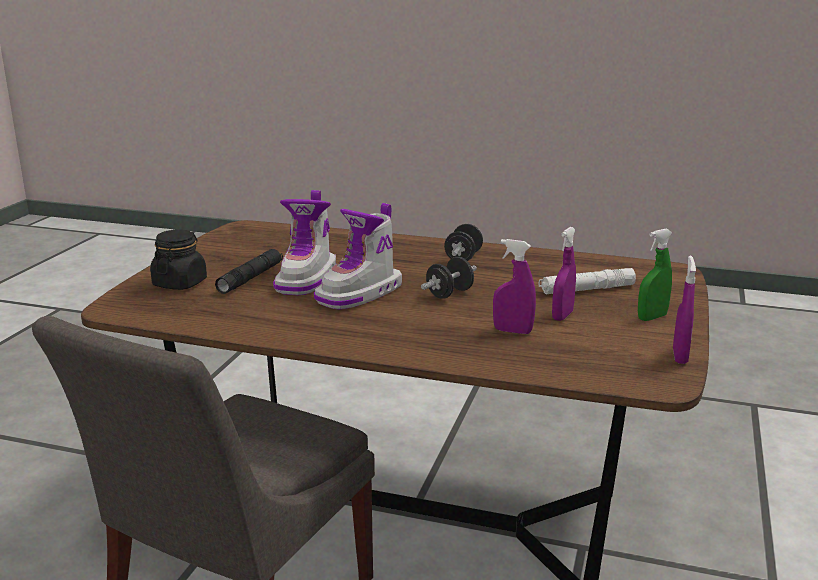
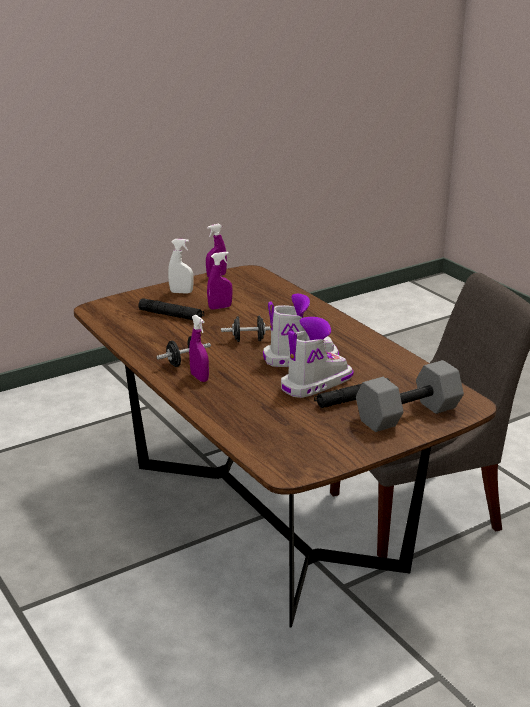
camera: 140 degrees left, 5 degrees up
black jar [150,230,207,290] -> grey dumbbell [356,360,464,432]
purple spray bottle [493,239,536,334] -> purple spray bottle moved to [189,315,209,382]
white flashlight [539,268,636,295] -> black flashlight [139,298,204,320]
green spray bottle [638,229,672,321] -> white spray bottle [168,239,193,294]

